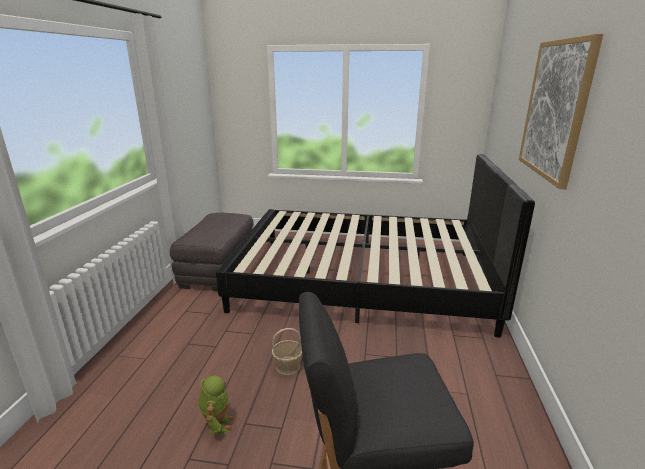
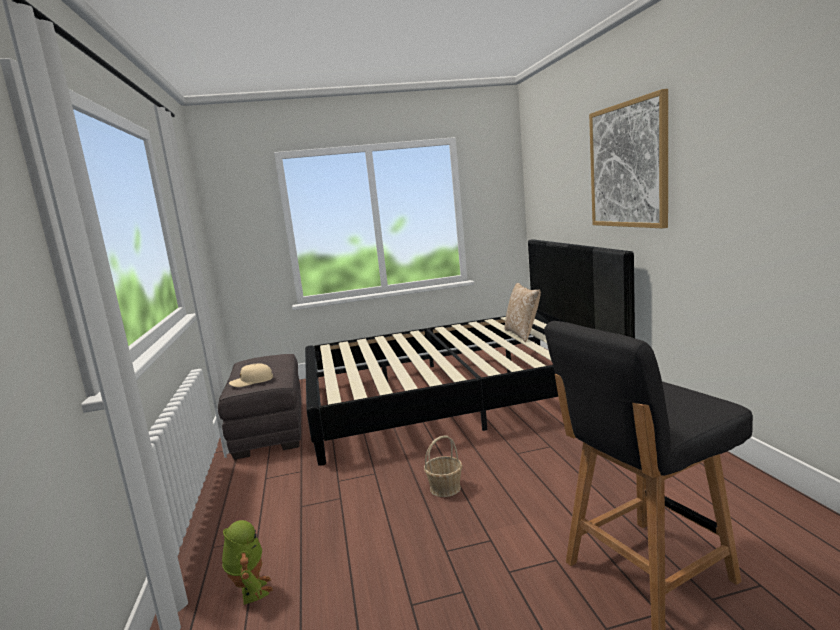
camera: 20 degrees left, 10 degrees down
toy robot [199,376,235,436] -> toy robot moved to [222,520,273,605]
none -> beige cap [229,364,273,387]
none -> pillow [505,283,541,342]

